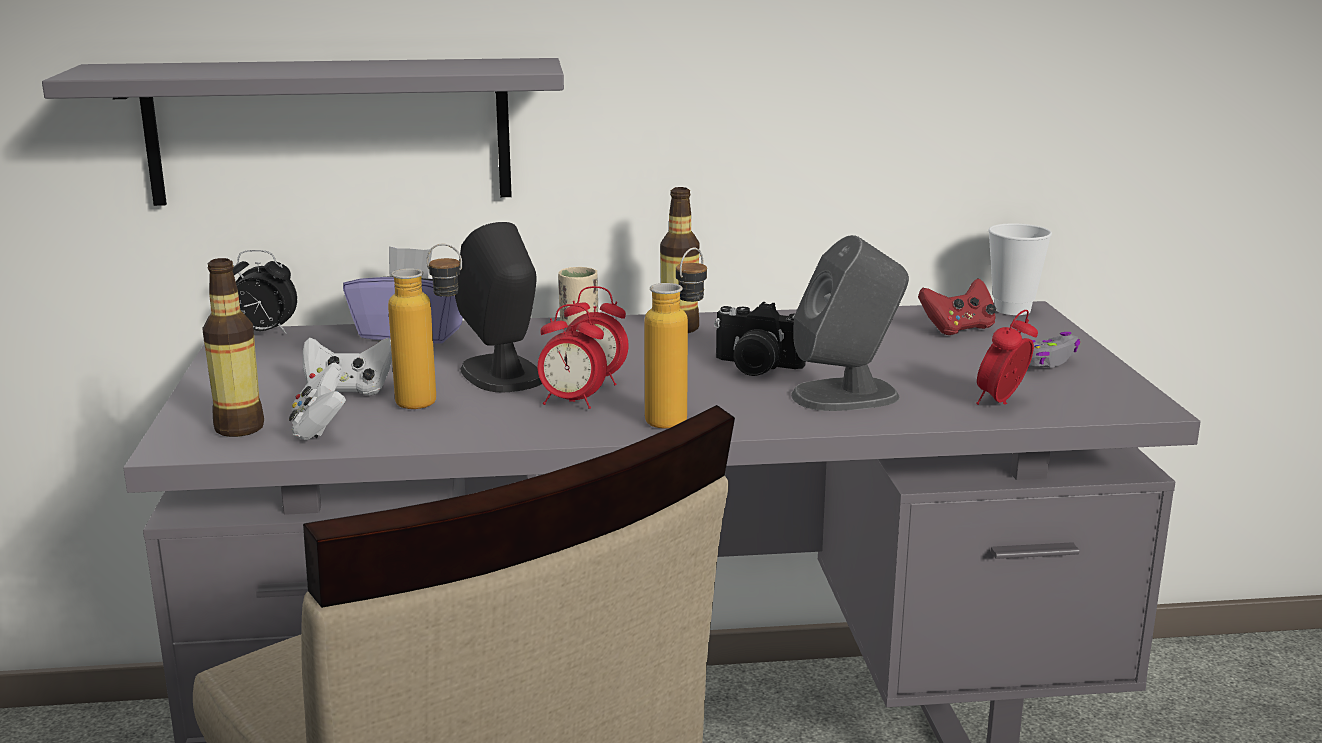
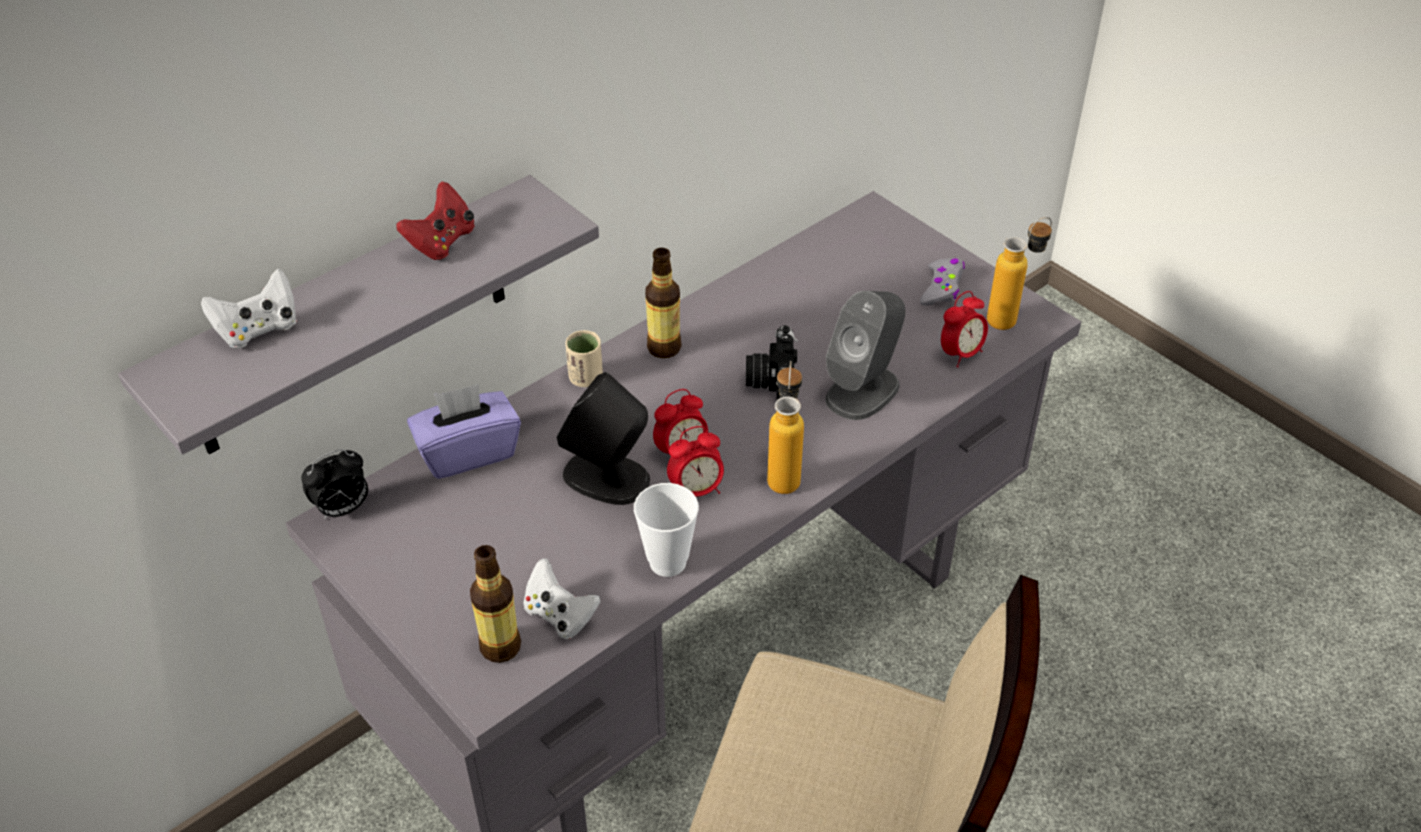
camera: 35 degrees left, 25 degrees up
white game controller [303,337,392,396] -> white game controller moved to [201,269,297,348]
bottle [388,244,462,409] -> bottle moved to [987,217,1052,330]
camera [714,302,806,376] -> camera turned 105 degrees clockwise [746,325,798,400]
red game controller [918,279,996,335] -> red game controller moved to [396,181,474,260]
alarm clock [976,310,1038,405] -> alarm clock turned 135 degrees counterclockwise [941,291,988,367]
cup [988,223,1052,315] -> cup moved to [634,483,699,577]

